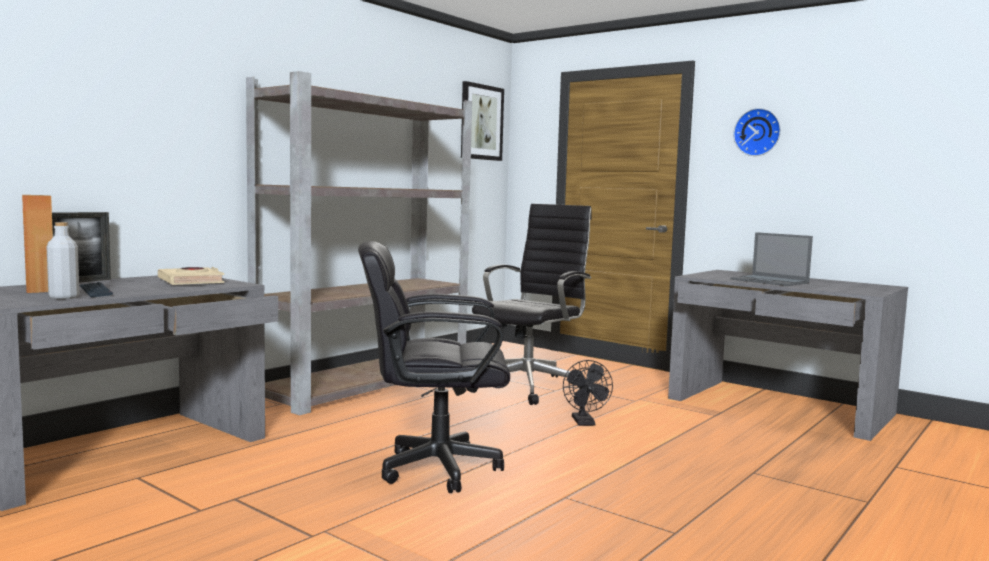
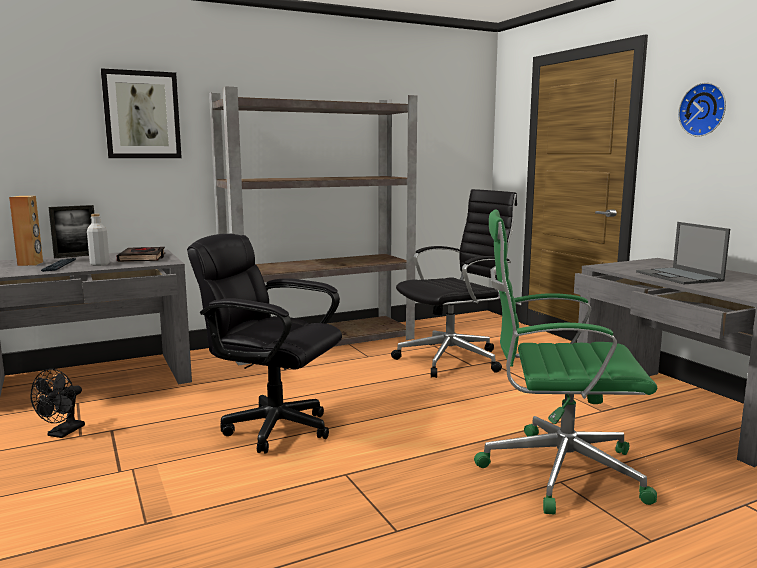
camera: 25 degrees right, 5 degrees up
grey bottle [47,222,80,299] -> grey bottle moved to [87,214,110,266]
beige book [158,267,224,285] -> black book [117,247,166,262]
picture [461,81,504,161] -> picture moved to [101,68,182,158]
black fan [563,360,613,426] -> black fan moved to [31,369,85,438]
none -> green office chair [474,209,657,514]

